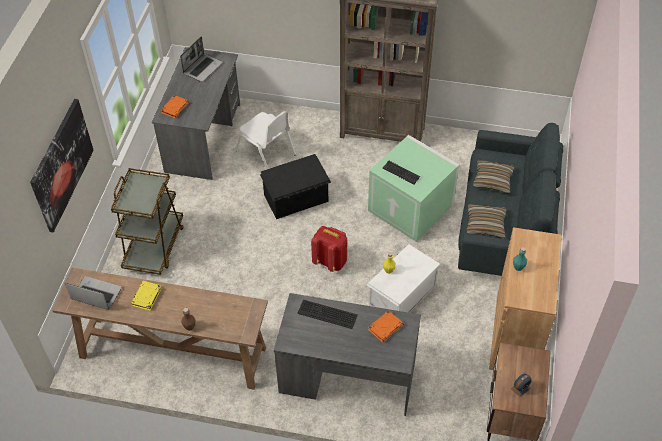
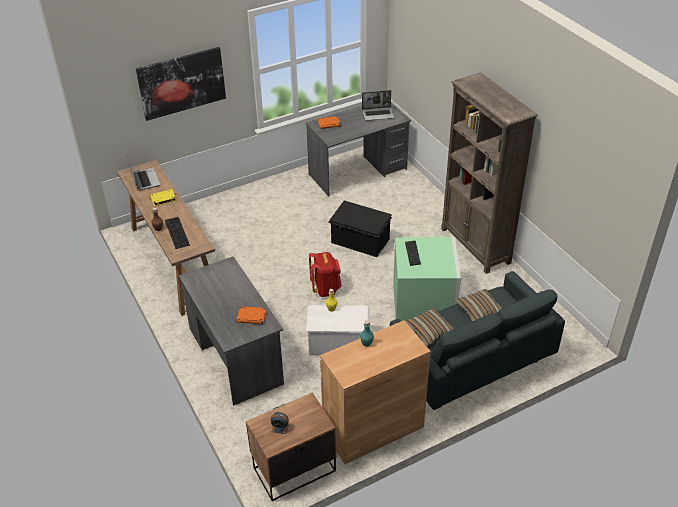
camera: 50 degrees right, 10 degrees down
brown cart [111,168,184,275] -> none
white chair [235,111,296,170] -> none
keyboard [297,300,358,329] -> keyboard moved to [165,217,190,249]

